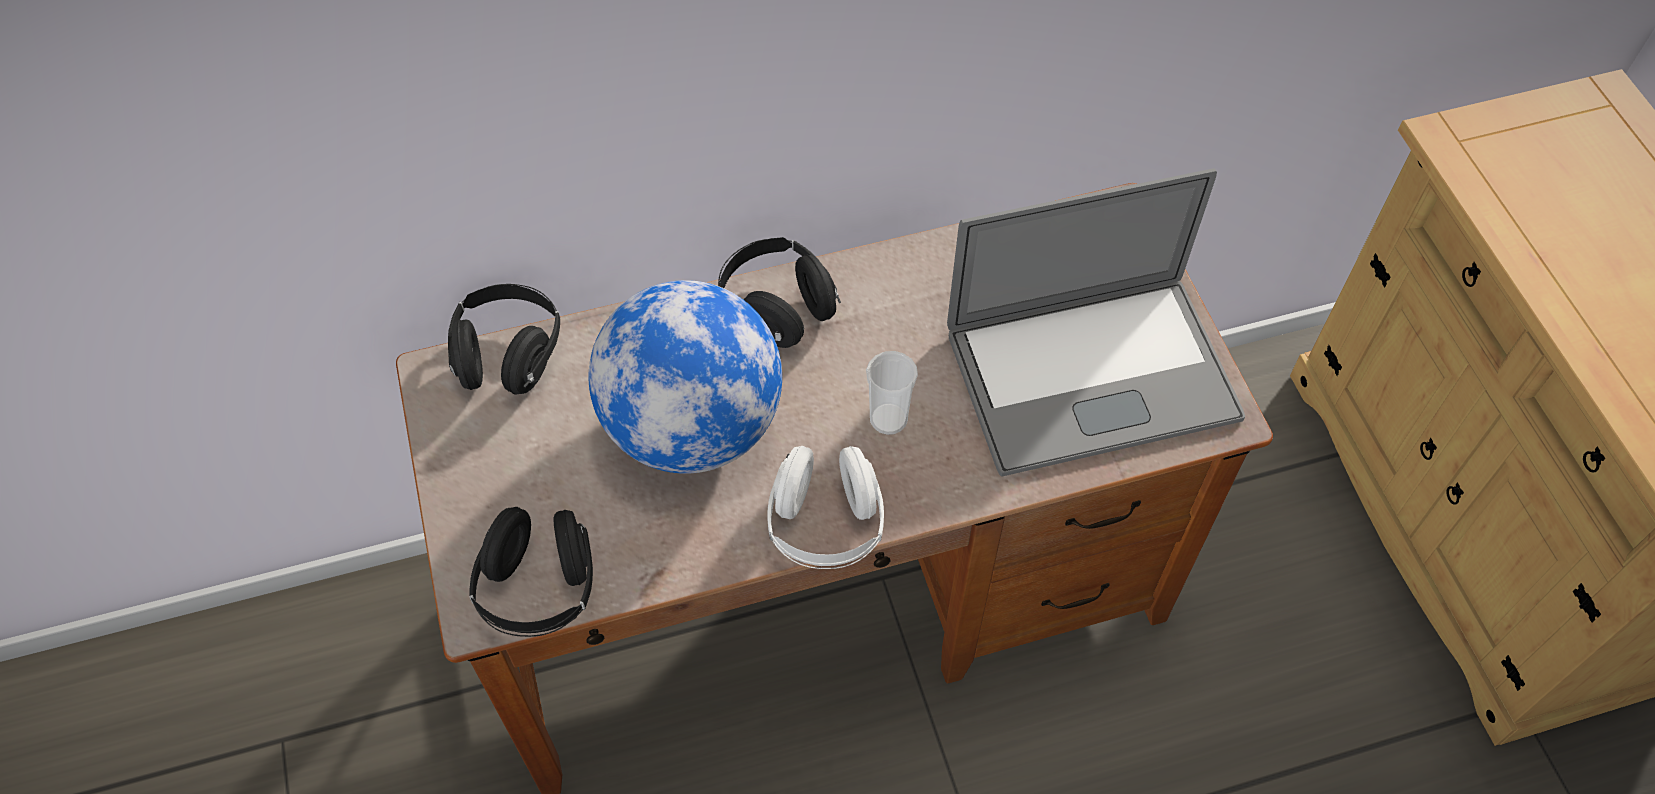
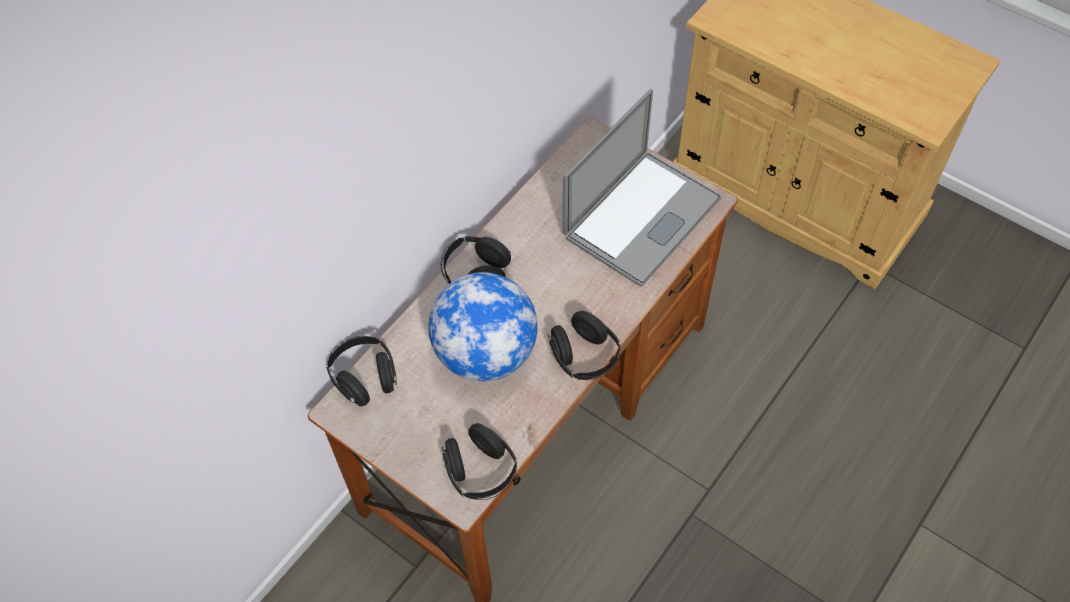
camera: 35 degrees left, 0 degrees up
white headphones [767,446,884,569] -> black headphones [548,311,621,380]
cup [866,351,918,435] -> none

